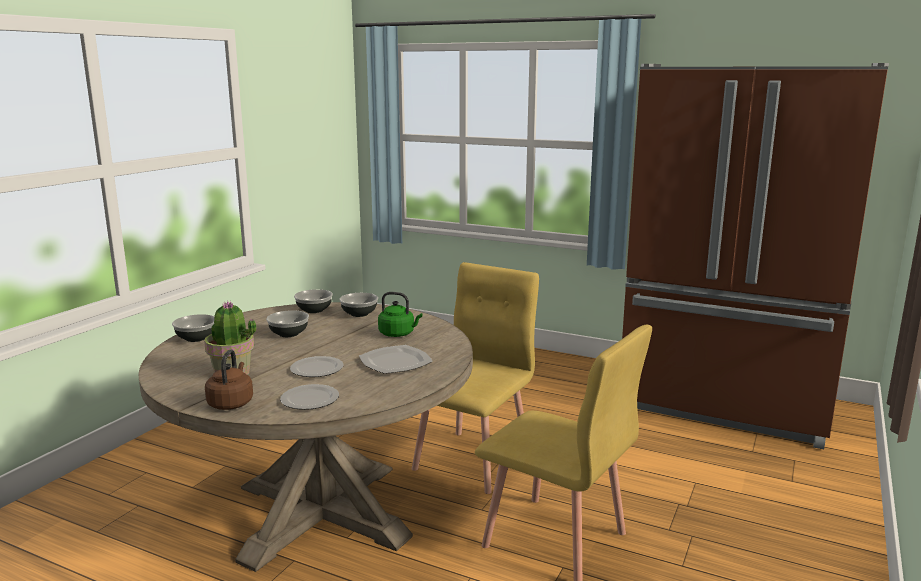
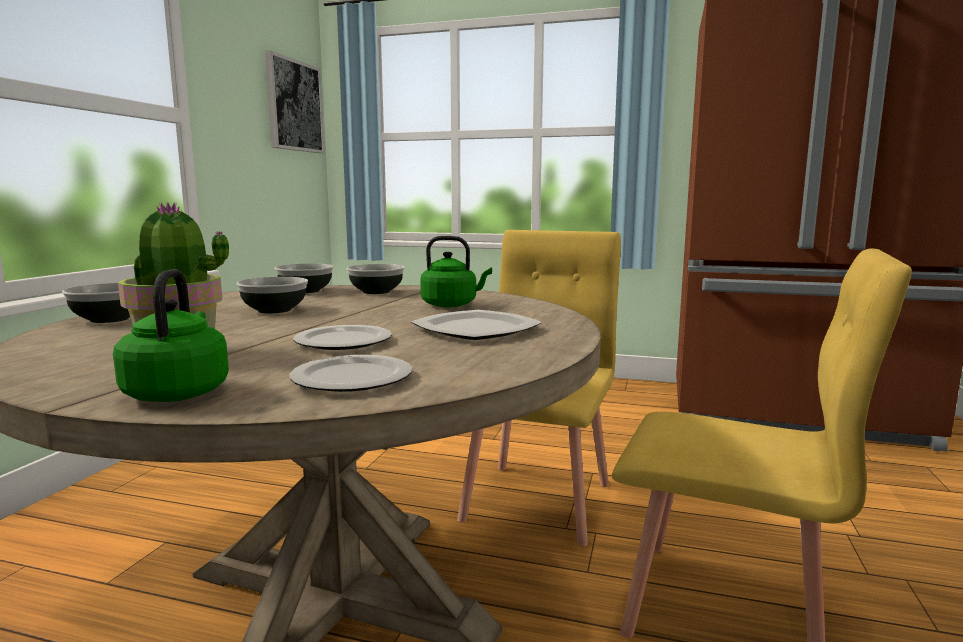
camera: 10 degrees left, 5 degrees down
brown kettle [205,349,253,410] -> green kettle [113,269,229,402]
none -> picture [265,50,324,153]

